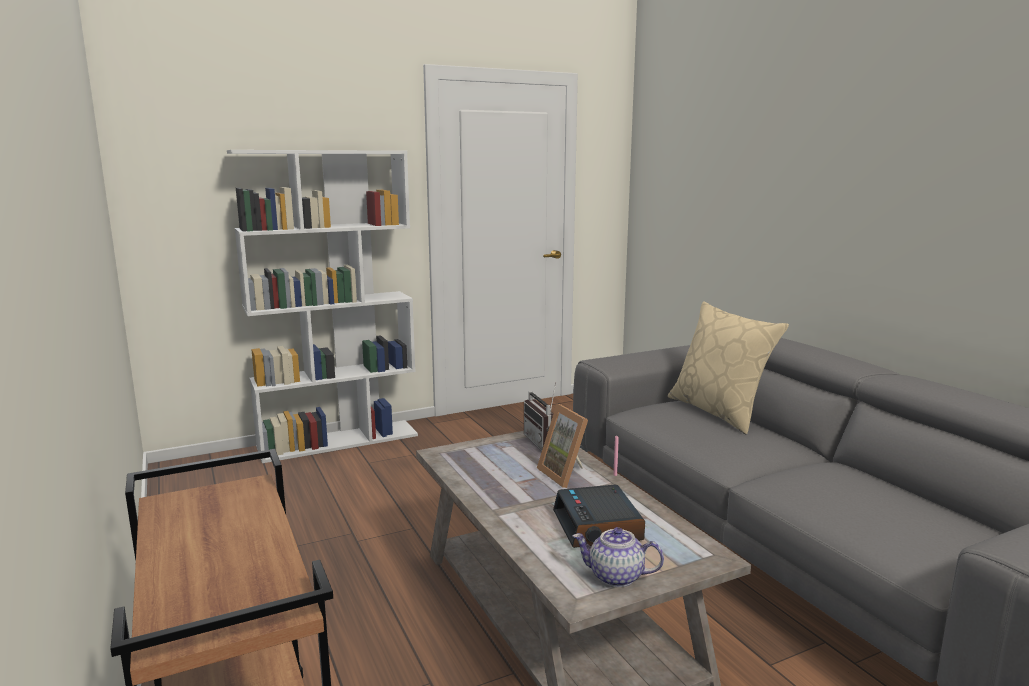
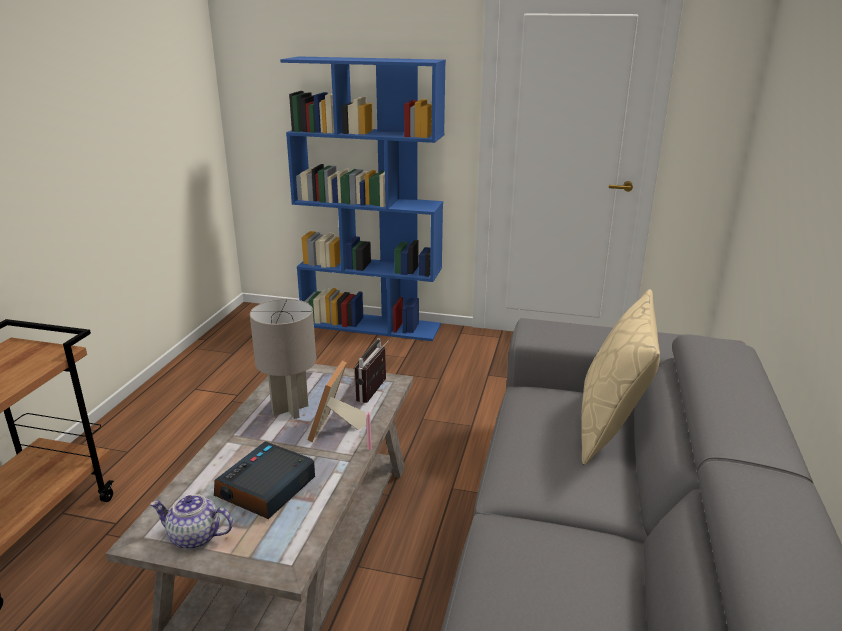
camera: 40 degrees right, 10 degrees up
white bookcase [227,150,418,463] -> blue bookcase [280,56,446,341]
teapot [573,527,664,587] -> teapot turned 45 degrees counterclockwise [150,494,233,550]
none -> grey table lamp [250,299,316,419]

